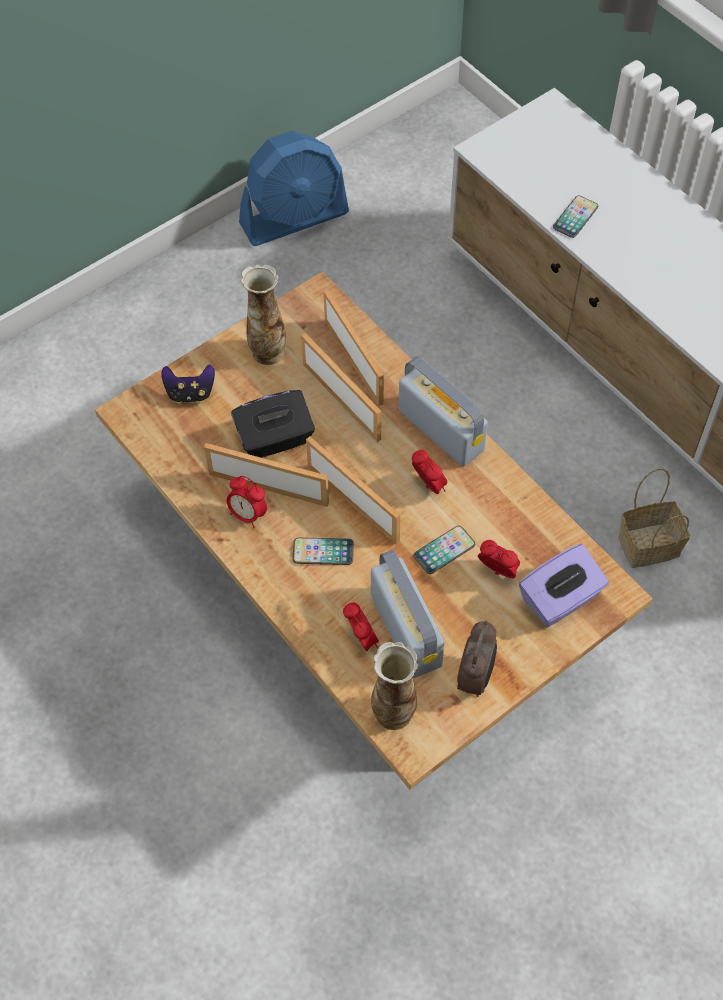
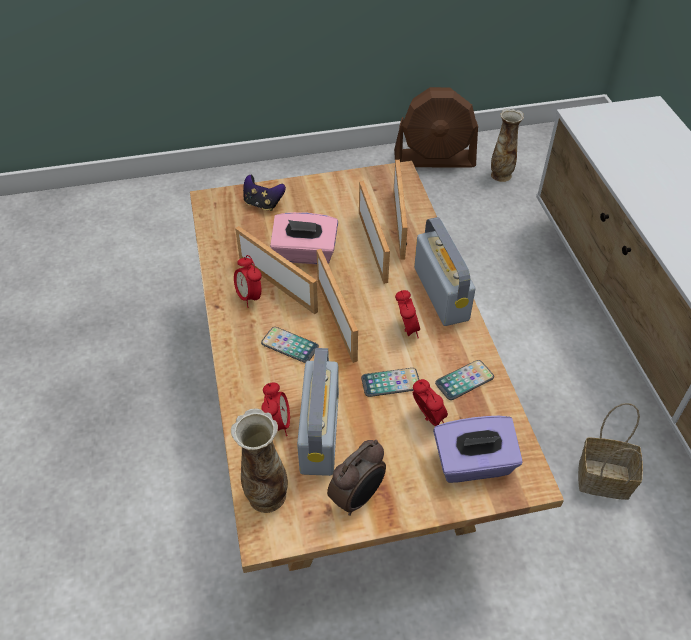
camera: 25 degrees right, 10 degrees down
black tissue box [231,390,315,458] -> pink tissue box [270,212,338,264]
blue fan [239,131,349,246] -> brown fan [394,87,478,168]
vase [241,265,286,365] -> vase moved to [491,108,524,182]
phone [553,196,598,238] -> phone moved to [435,360,494,400]

